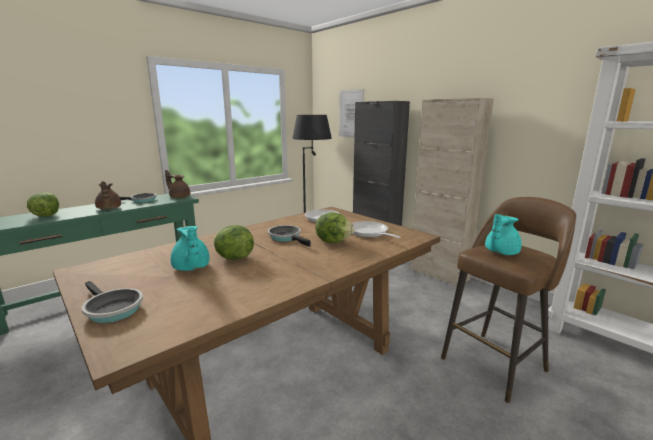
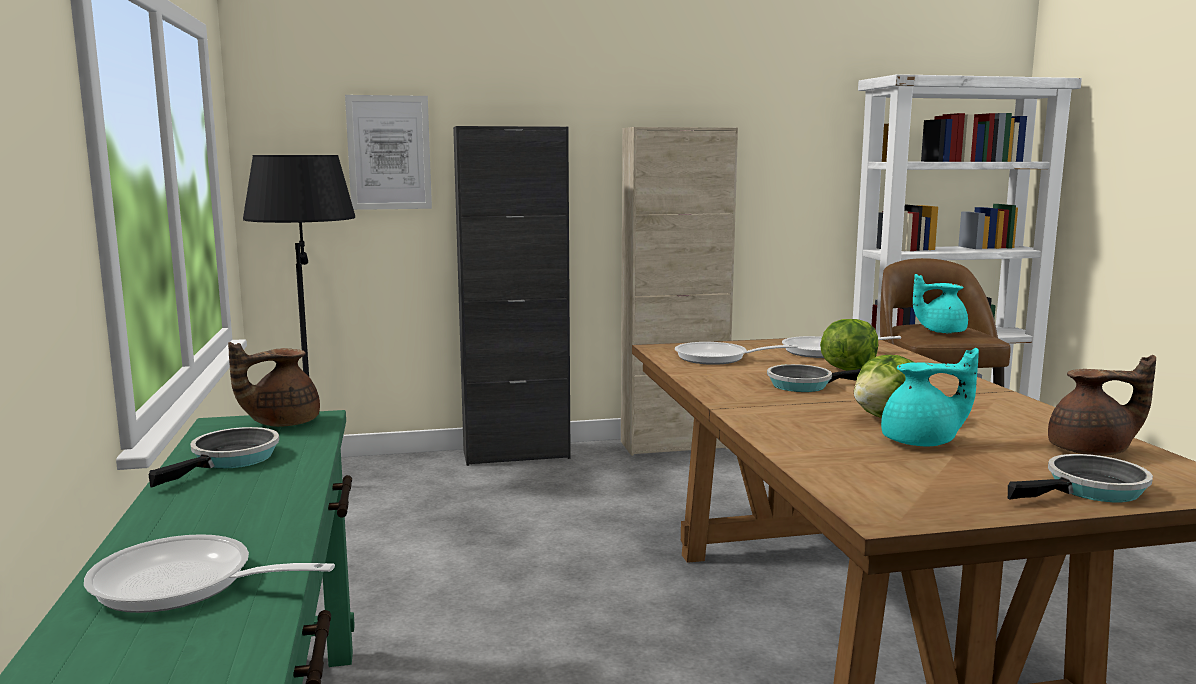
camera: 60 degrees left, 5 degrees down
lettuce [27,193,59,217] -> frying pan [84,534,335,613]
brown teapot [95,181,121,210] -> brown teapot moved to [1048,355,1156,456]
turquoise teapot [485,214,522,255] -> turquoise teapot turned 105 degrees clockwise [913,274,968,333]

